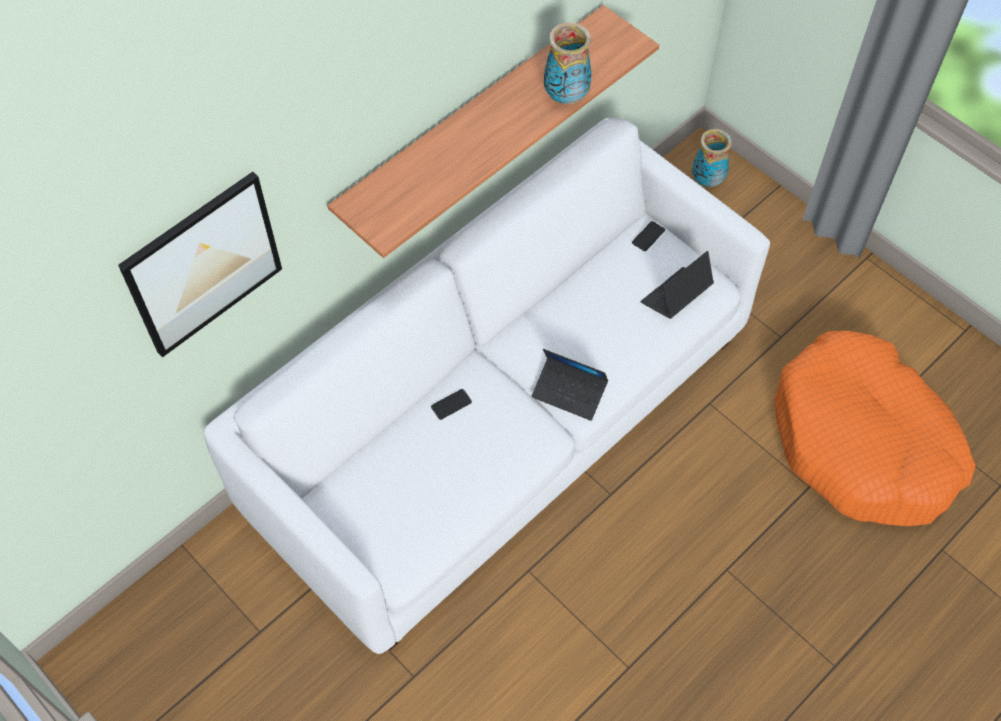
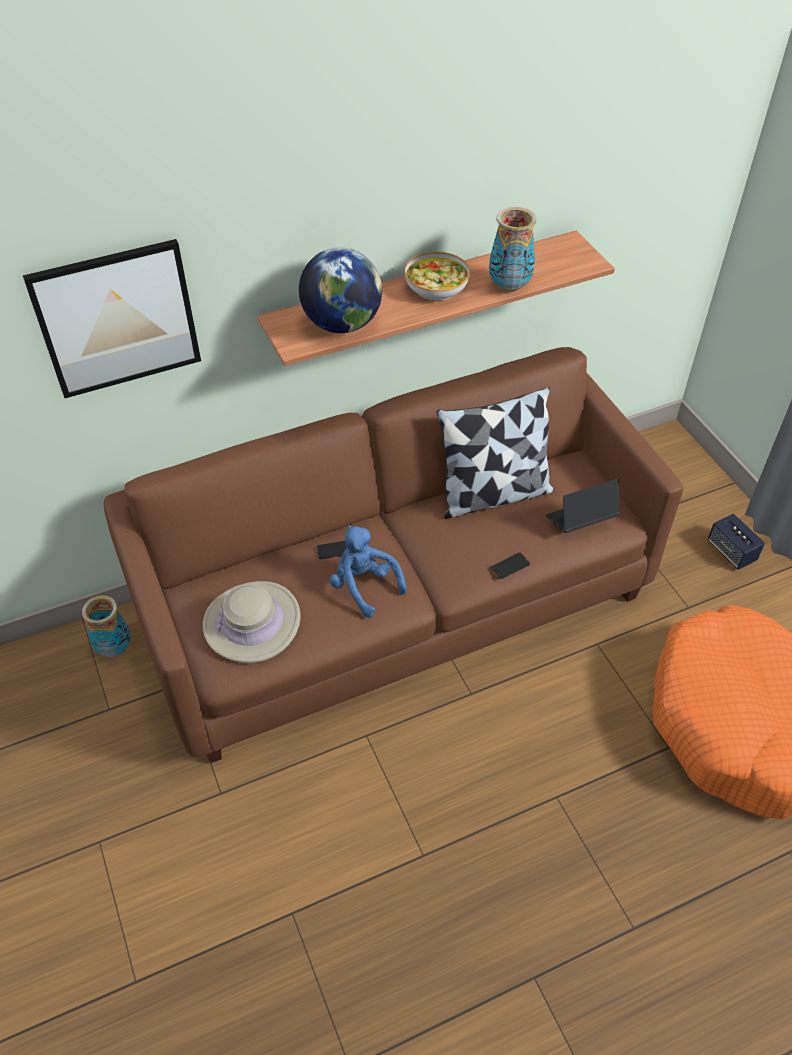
camera: 20 degrees right, 10 degrees down
white sofa [204,118,770,654] -> brown sofa [104,347,684,763]
laptop [532,349,608,421] -> none
phone [632,221,665,251] -> phone moved to [491,553,530,579]
vase [692,129,732,187] -> vase moved to [82,595,131,657]
none -> beige hat [203,581,301,663]
none -> globe [299,247,382,333]
none -> blue plush toy [329,525,407,618]
none -> bowl [405,252,470,301]
none -> pillow [437,387,554,519]
none -> speaker [707,513,765,570]

